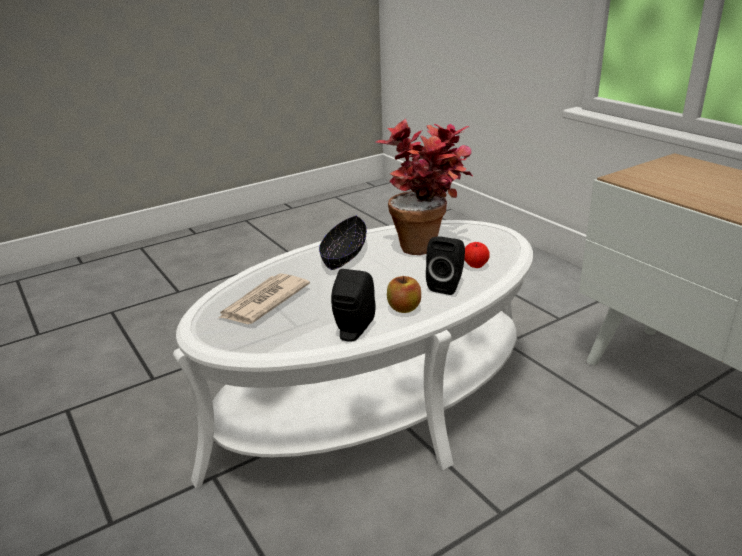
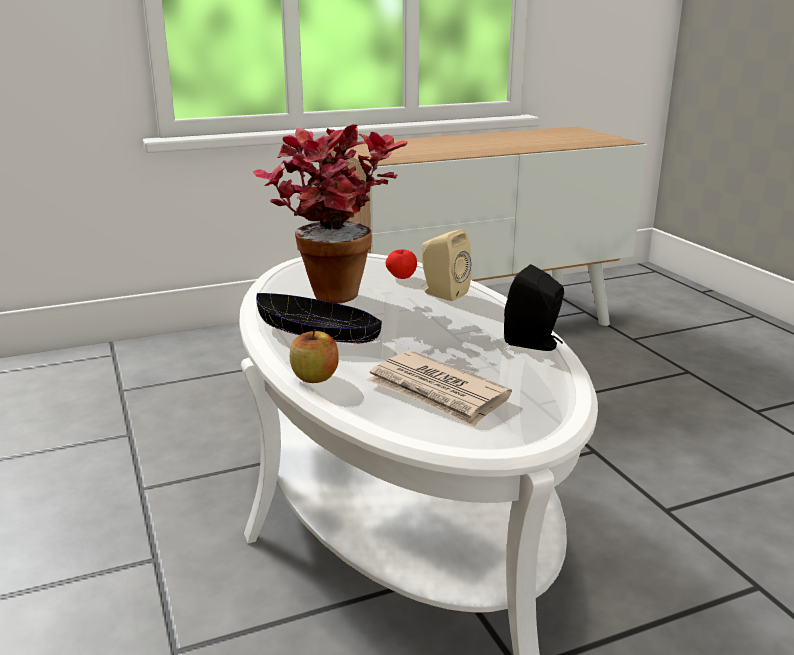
camera: 80 degrees left, 5 degrees down
apple [387,276,421,313] -> apple moved to [290,329,339,383]
black speaker [426,236,465,295] -> beige speaker [421,229,472,301]

